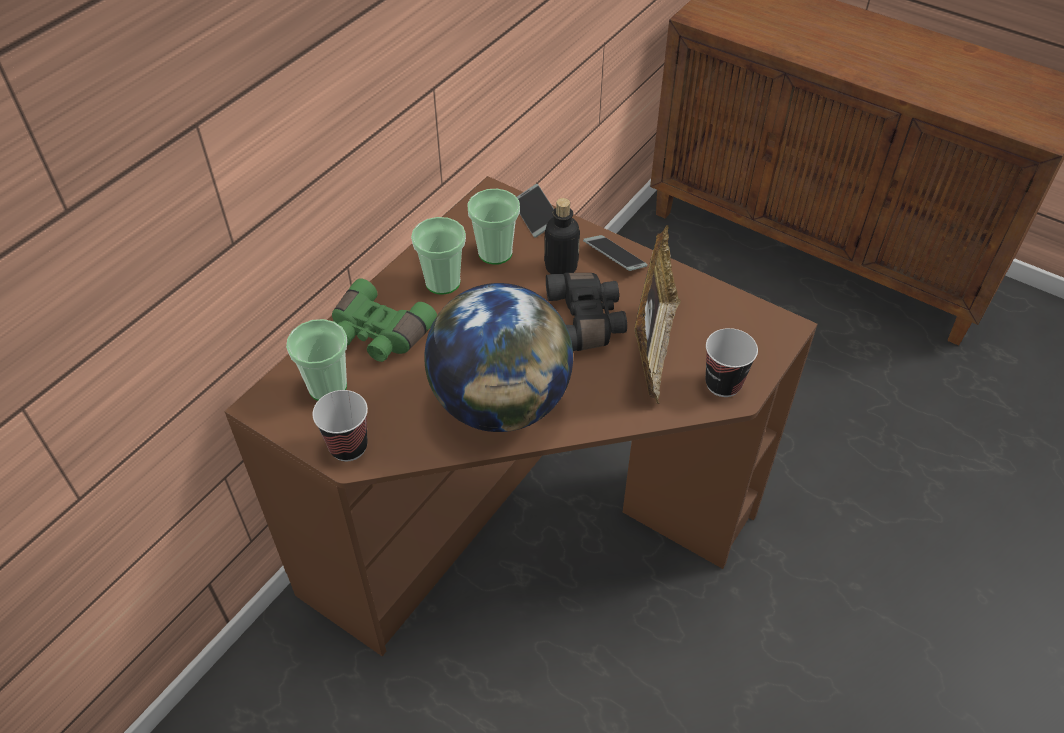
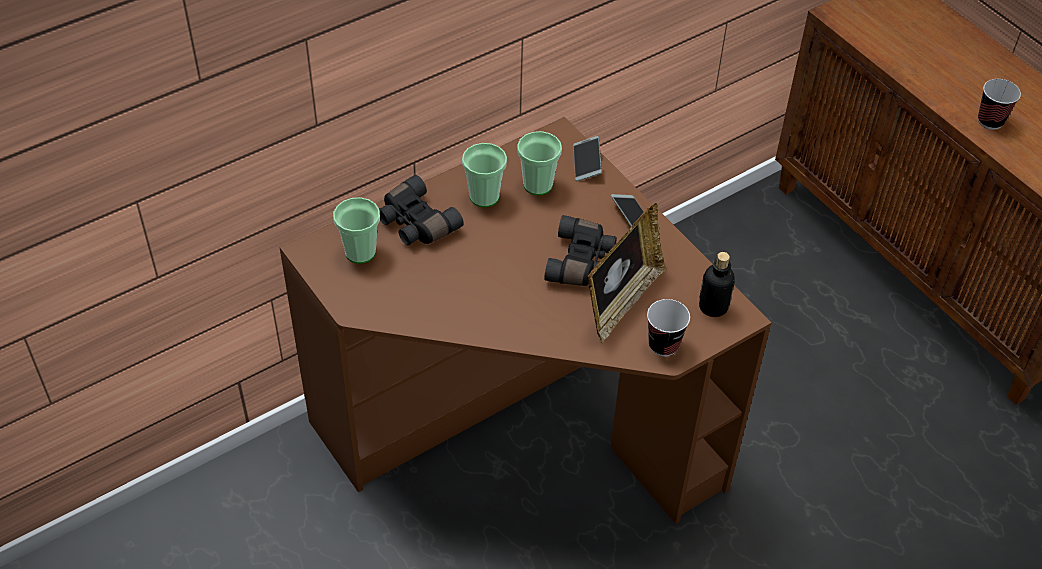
camera: 20 degrees right, 0 degrees up
cup [312,390,368,461] -> cup moved to [978,79,1021,130]
green binoculars [332,278,437,362] -> black binoculars [379,175,464,245]
globe [424,283,573,432] -> none
bottle [544,198,580,274] -> bottle moved to [699,252,735,317]

